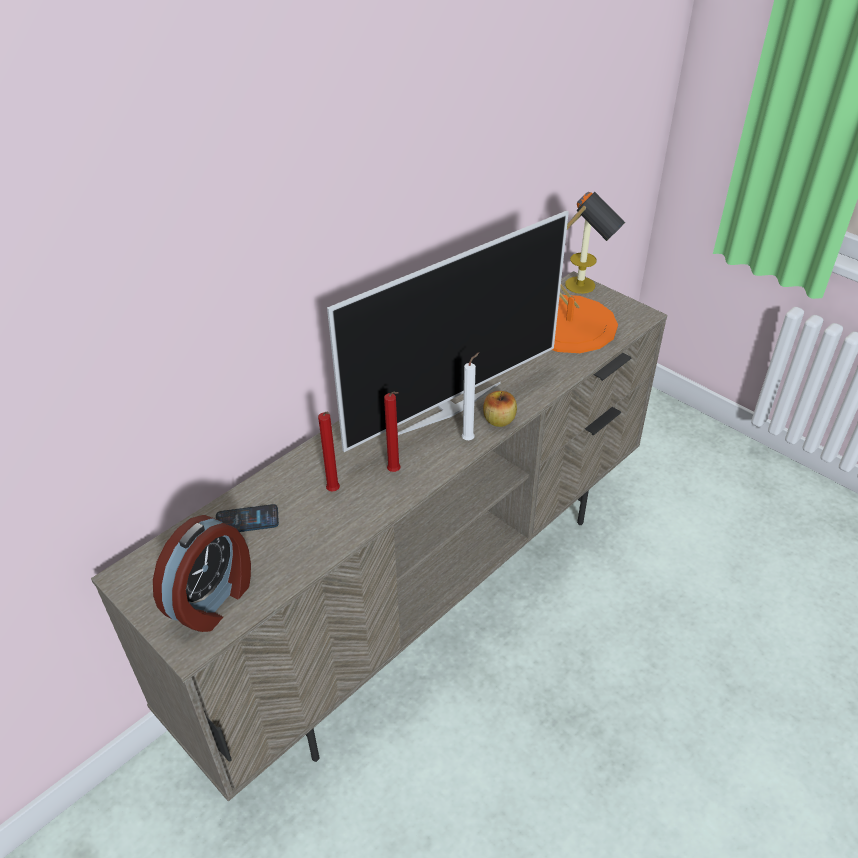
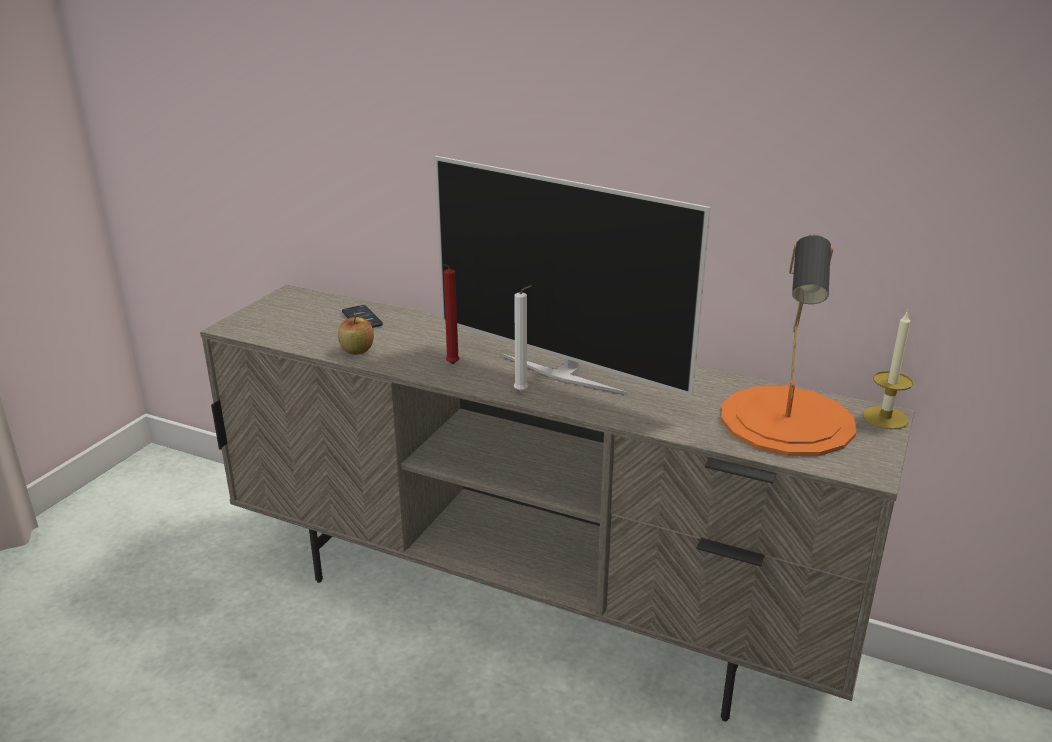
camera: 70 degrees right, 15 degrees down
alarm clock [153,515,251,632] -> none
red candle [318,412,340,491] -> none
apple [483,391,517,427] -> apple moved to [338,316,374,355]

